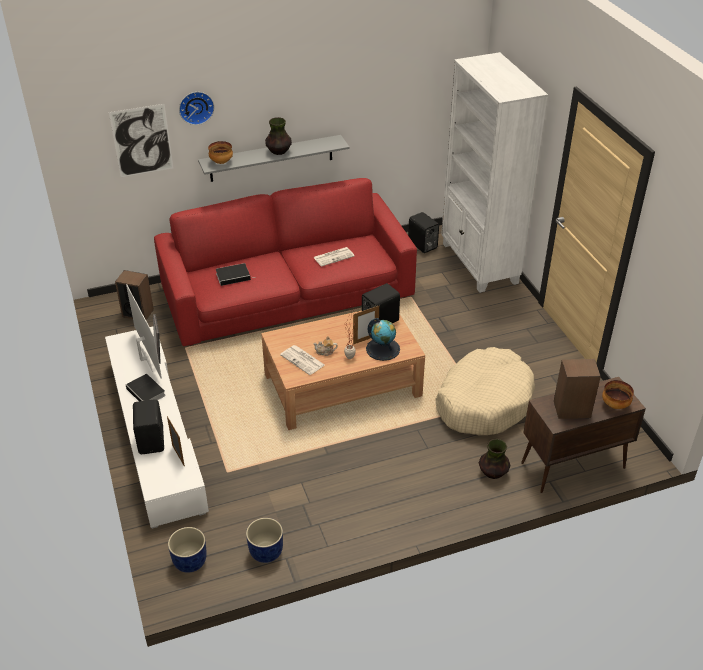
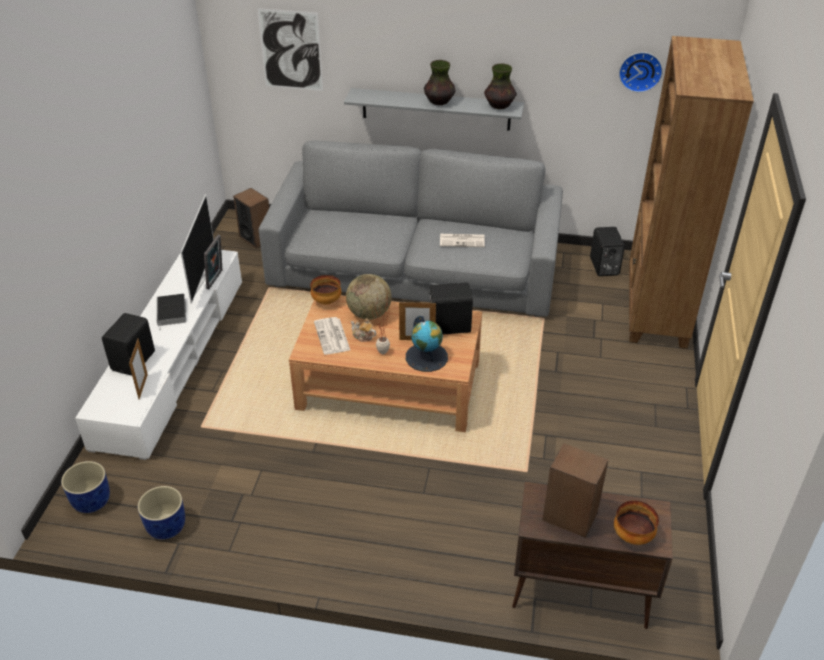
camera: 30 degrees right, 0 degrees up
red sofa [154,178,417,346] -> grey sofa [259,141,563,317]
wall clock [179,92,214,125] -> wall clock moved to [619,52,663,92]
bowl [208,141,233,164] -> bowl moved to [310,275,341,305]
book [216,263,252,286] -> none
beige dog bed [436,347,535,435] -> none
white bookcase [441,52,548,293] -> brown bookcase [629,36,754,349]
vase [479,439,510,479] -> vase moved to [484,63,517,109]
none -> globe [346,274,392,320]

